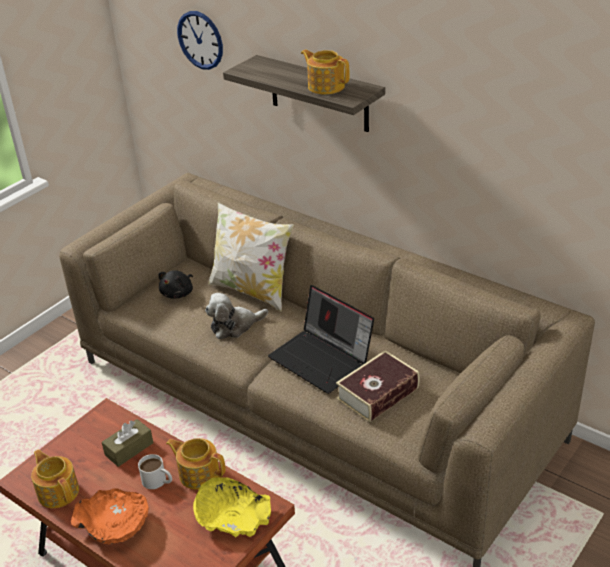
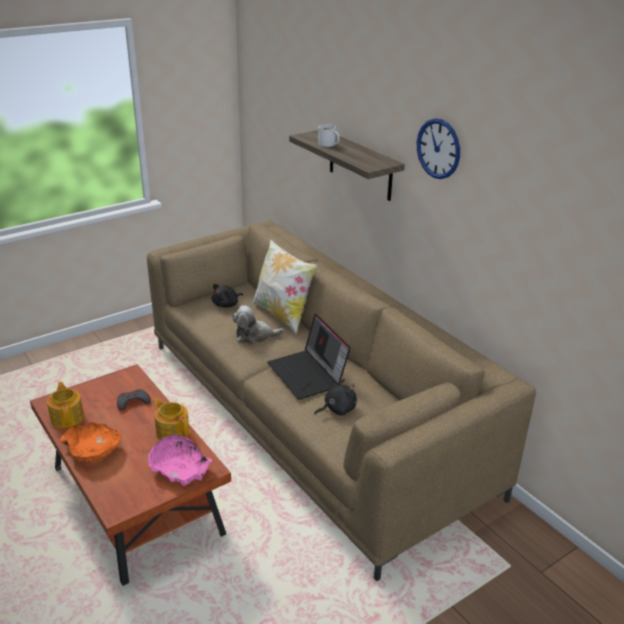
camera: 15 degrees right, 5 degrees down
brown tissue box [102,419,153,467] -> grey game controller [117,389,151,411]
white mug [138,454,172,489] -> white mug moved to [318,125,340,147]
wall clock [177,11,223,70] -> wall clock moved to [417,118,460,179]
yellow bowl [193,477,271,537] -> pink bowl [148,435,212,485]
teapot [301,49,350,94] -> none
book [336,350,419,422] -> black plush toy [314,379,357,416]

